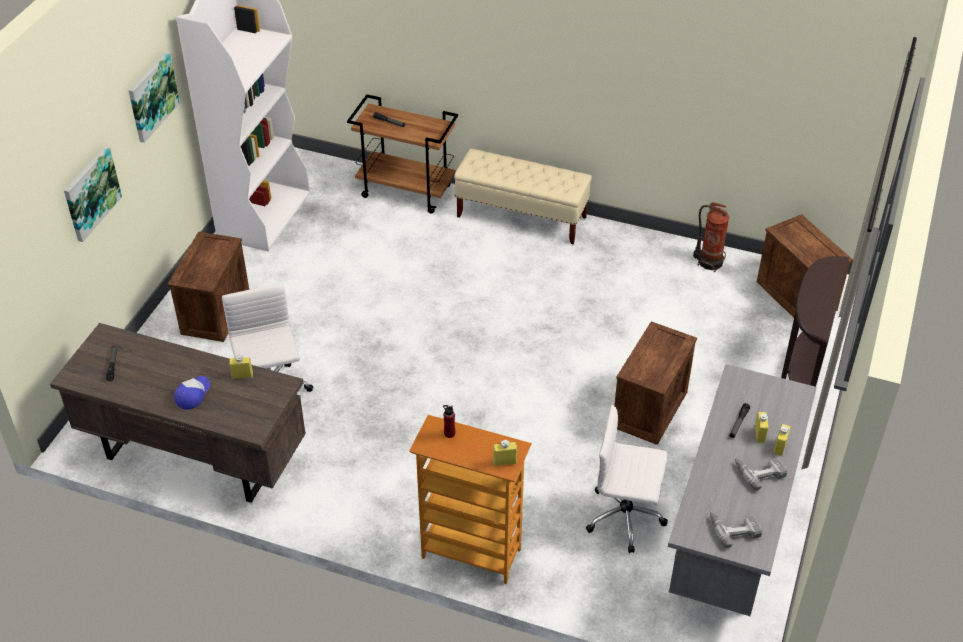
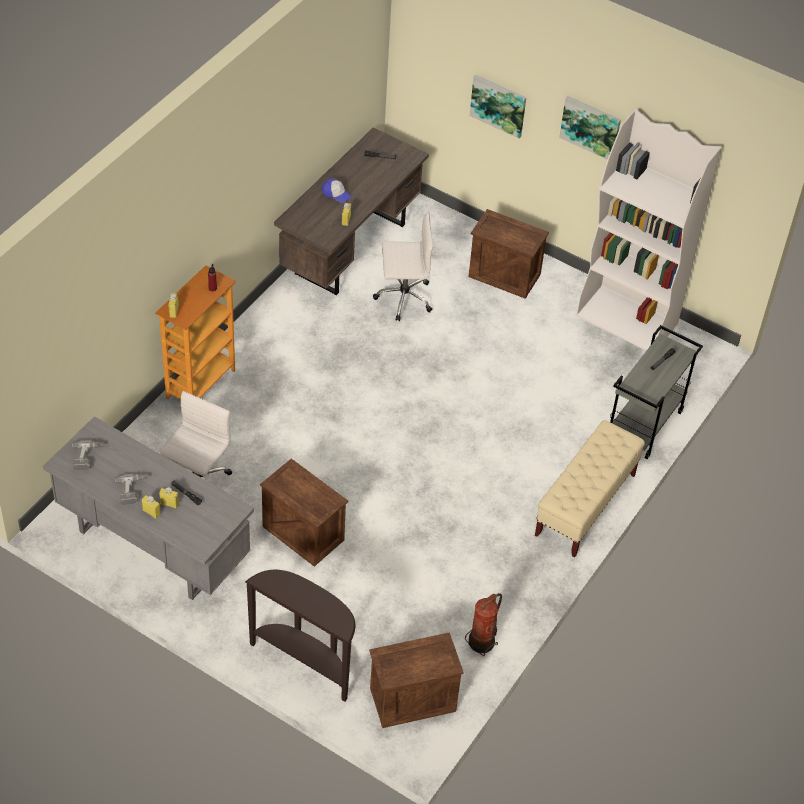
camera: 100 degrees right, 5 degrees up
brown cart [347,94,458,214] -> grey cart [610,325,703,459]

